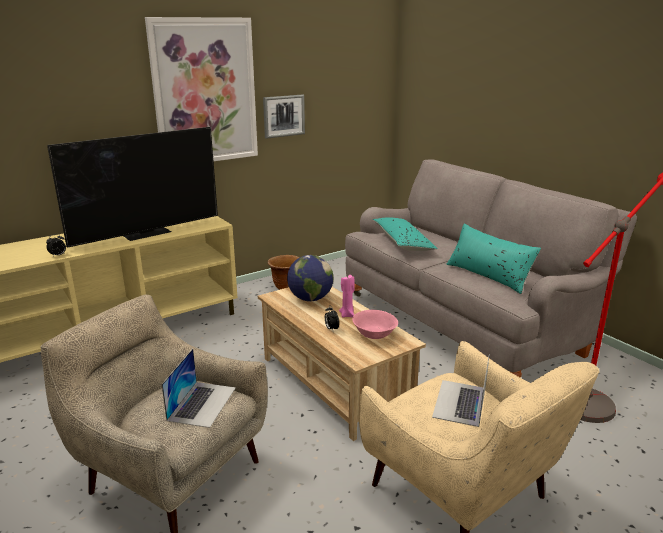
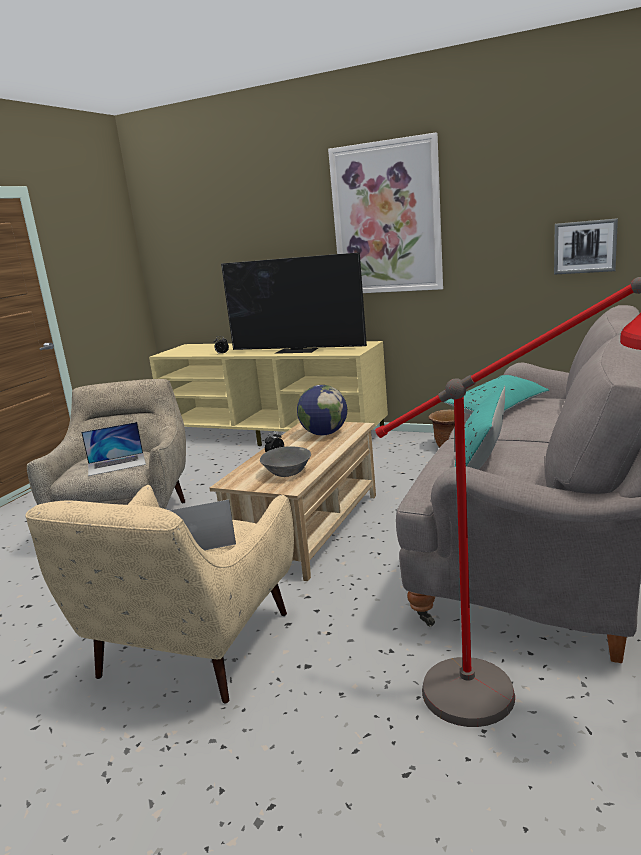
camera: 60 degrees right, 5 degrees down
picture [263,94,305,139] -> picture moved to [554,218,618,274]
pink candle [339,275,355,318] -> none
pink bowl [352,310,398,339] -> grey bowl [260,446,311,477]

